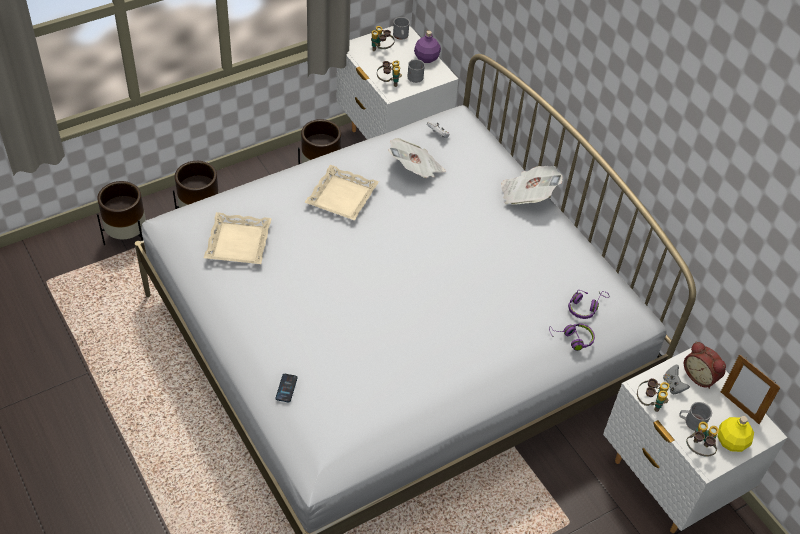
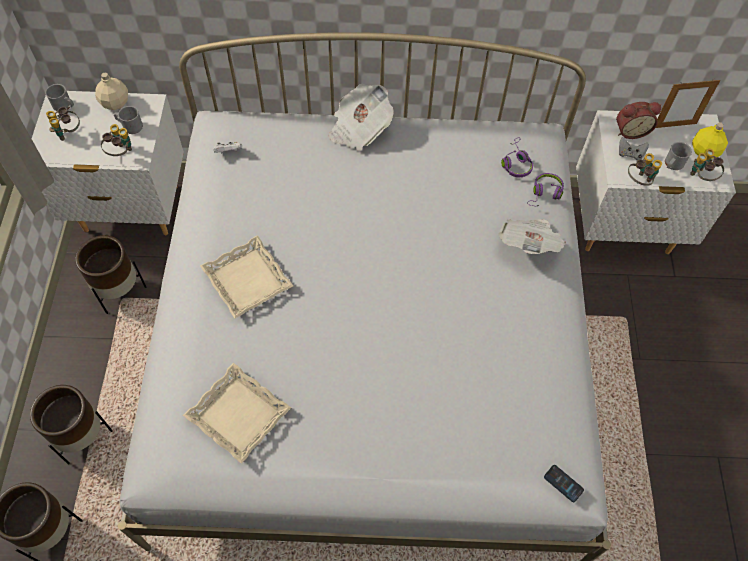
camera: 55 degrees left, 10 degrees up
phone [276,374,297,402] -> phone moved to [544,465,584,502]
newspaper [388,138,445,178] -> newspaper moved to [498,219,566,254]
purple bottle [414,31,441,63] -> beige bottle [95,73,128,110]

